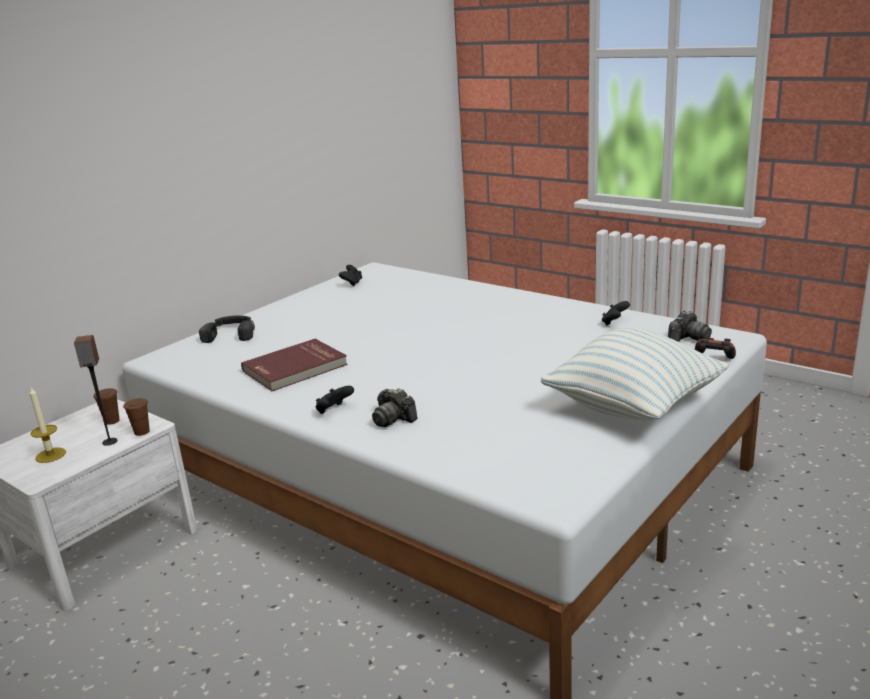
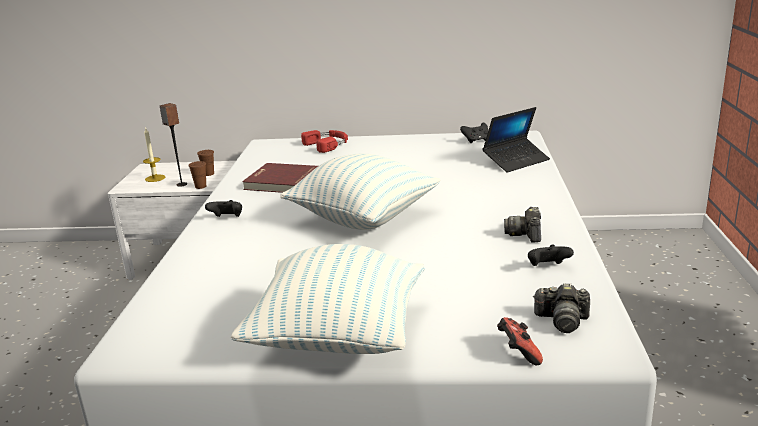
camera: 55 degrees right, 0 degrees up
black headphones [199,315,255,343] -> red headphones [301,130,348,153]
camera [372,388,418,427] -> camera moved to [504,207,541,242]
none -> pillow [280,154,440,230]
none -> laptop [483,107,550,172]

